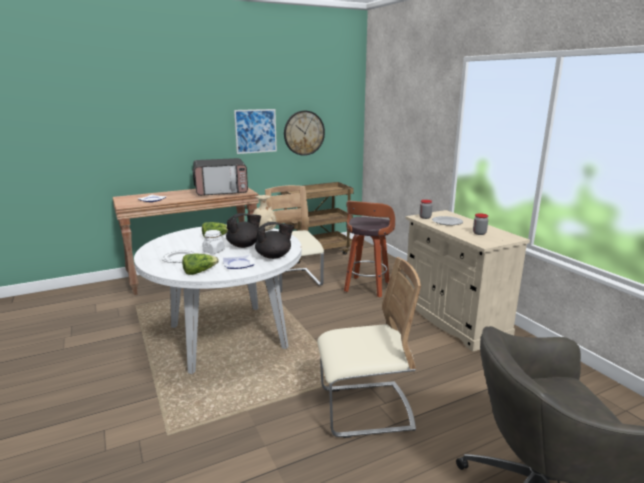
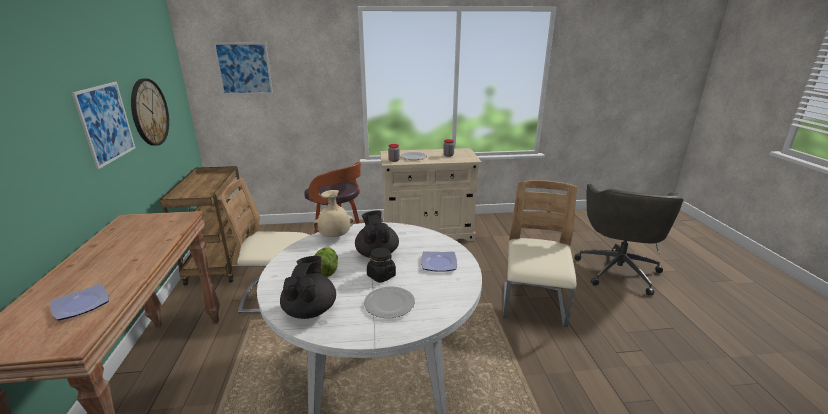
camera: 70 degrees left, 5 degrees up
lettuce [182,253,219,275] -> none
microwave [193,158,248,196] -> none
white jar [202,230,225,254] -> black jar [367,248,396,283]
black teapot [255,222,294,259] -> black teapot moved to [280,256,336,319]
none -> picture [213,42,273,95]

